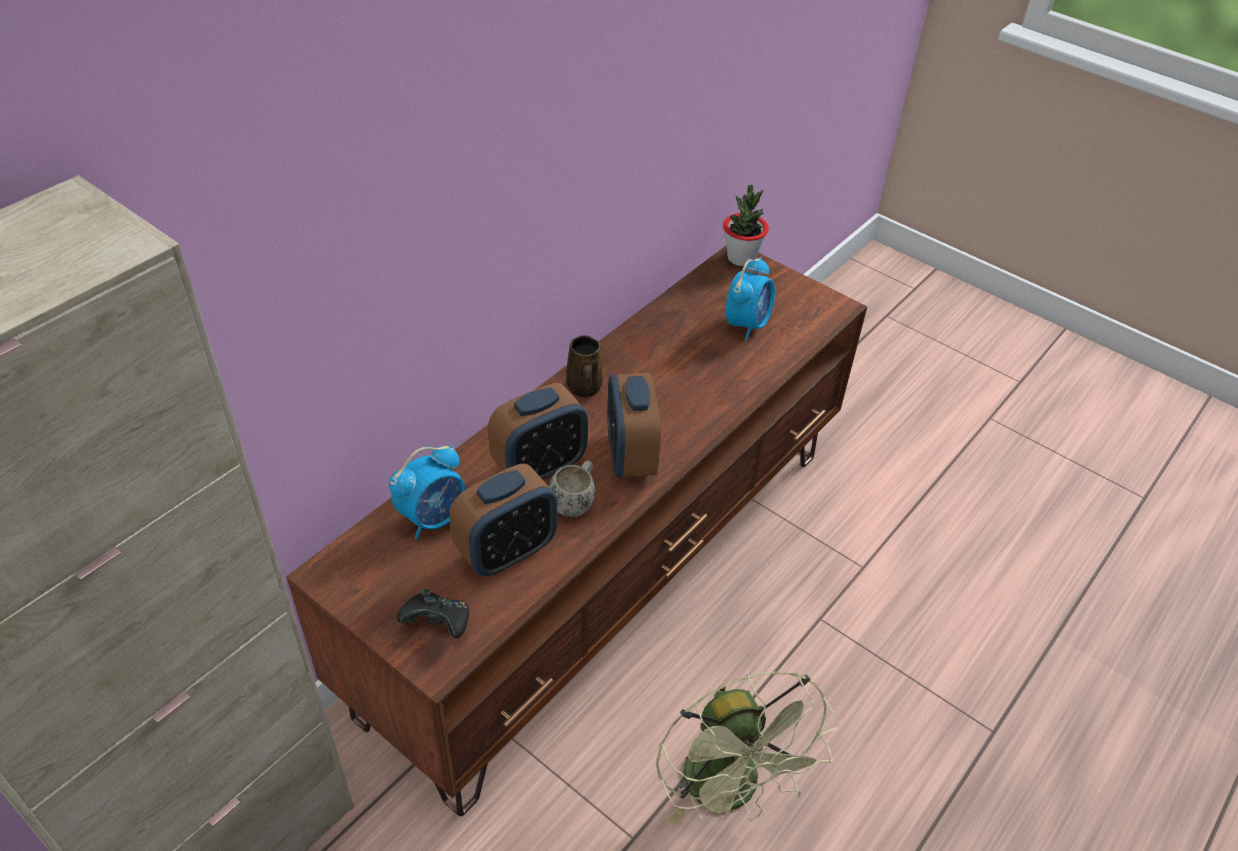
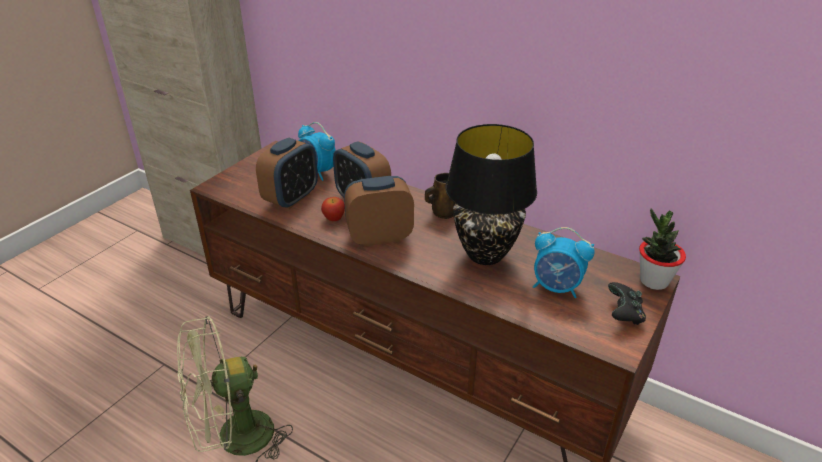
camera: 85 degrees right, 10 degrees down
black game controller [397,589,469,638] -> black game controller moved to [608,282,646,325]
alarm clock [449,464,557,576] -> alarm clock turned 105 degrees counterclockwise [256,138,318,209]
white mug [549,461,595,517] -> apple [321,197,345,221]
none -> black table lamp [446,124,537,265]

